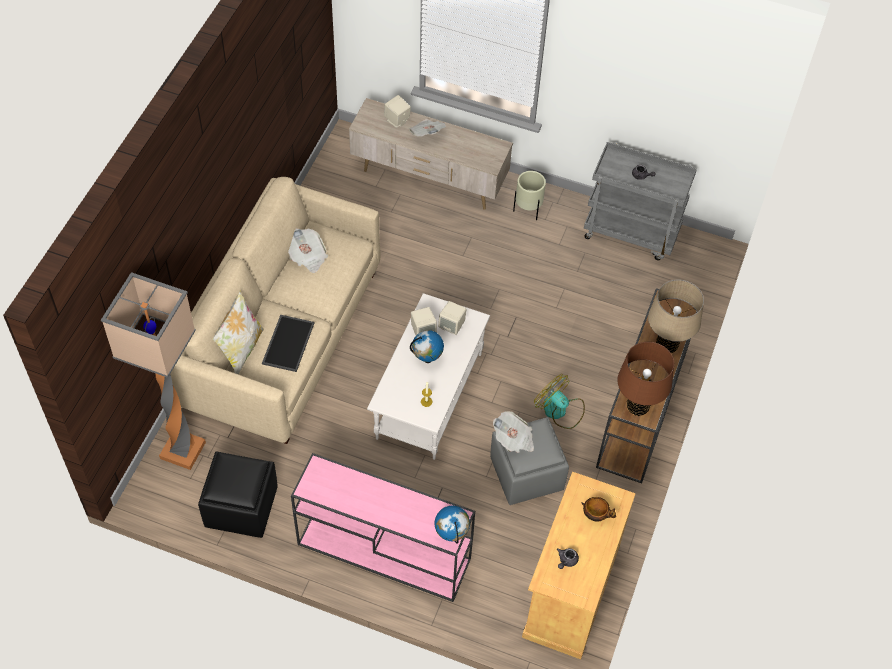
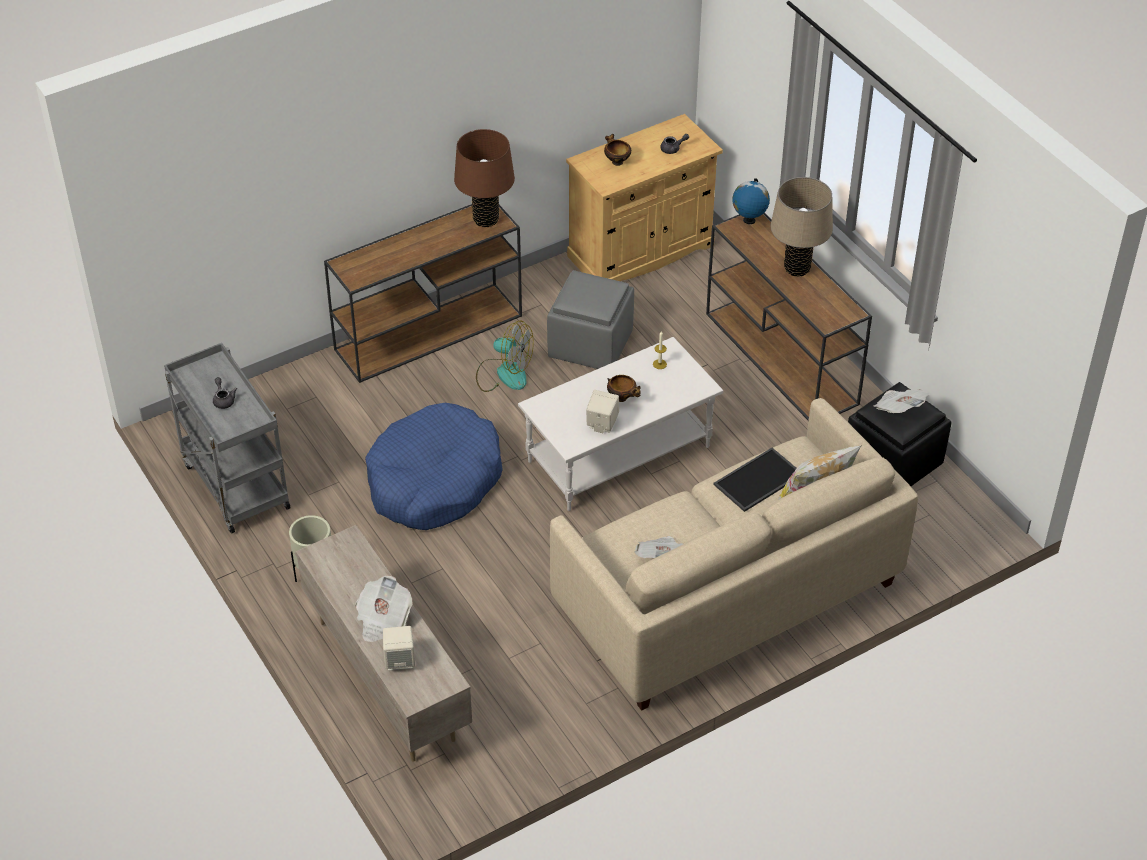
camera: 140 degrees left, 10 degrees down
floor lamp [101,272,206,470] -> none
pink console table [291,453,475,602] -> brown console table [706,213,872,421]
globe [410,330,444,363] -> bowl [607,375,641,402]
beige speaker [438,301,466,335] -> none
newspaper [493,411,534,453] -> newspaper moved to [873,390,929,413]
fan [534,374,585,429] -> fan turned 60 degrees counterclockwise [476,320,534,392]
beige table lamp [648,279,704,354] -> beige table lamp moved to [771,177,833,276]
none -> blue dog bed [365,403,503,530]

